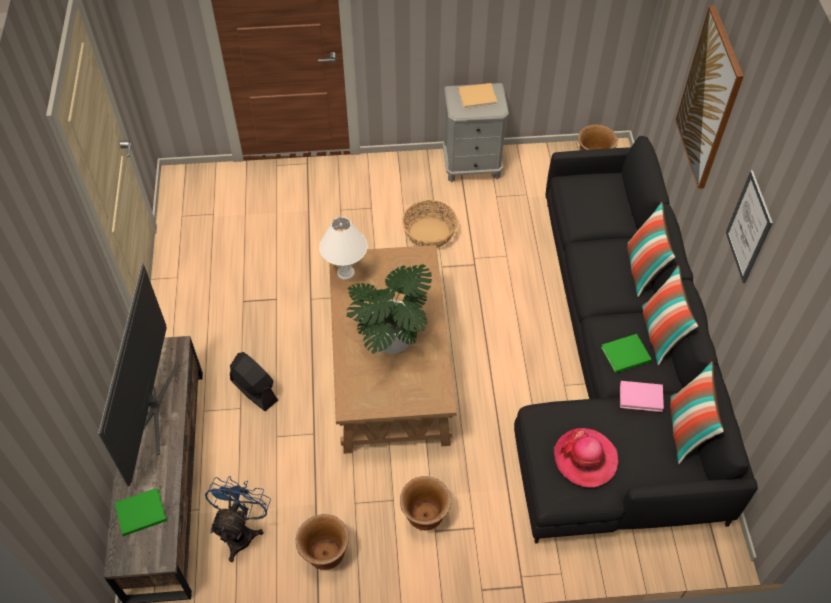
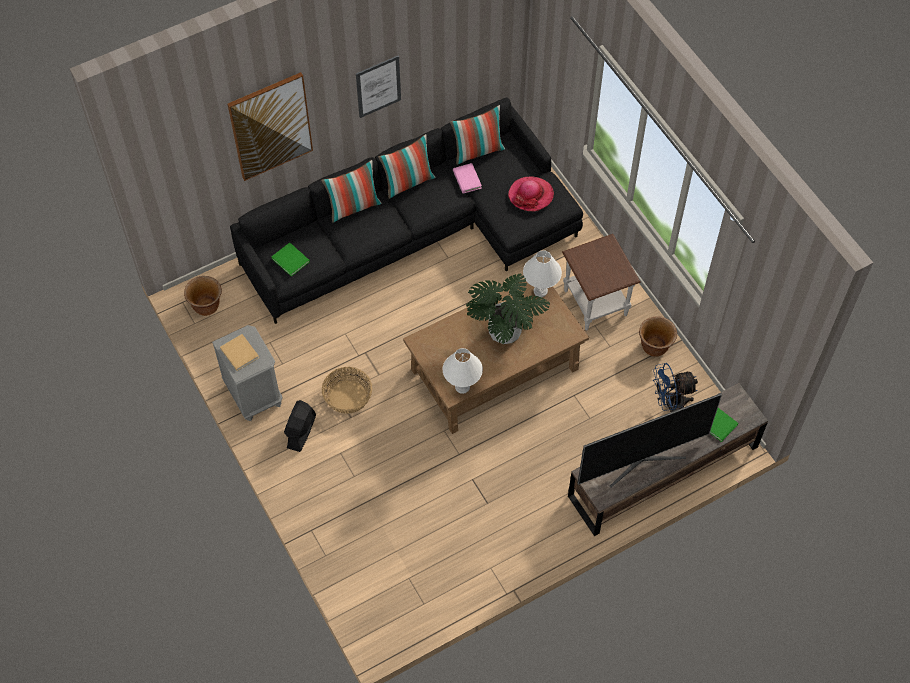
camera: 115 degrees left, 5 degrees up
black fan [230,352,278,411] -> black fan moved to [284,400,316,452]
brown planter [400,476,451,530] -> brown side table [562,234,641,331]
green book [601,334,652,373] -> green book moved to [271,243,310,277]
none -> white table lamp [523,250,562,297]

